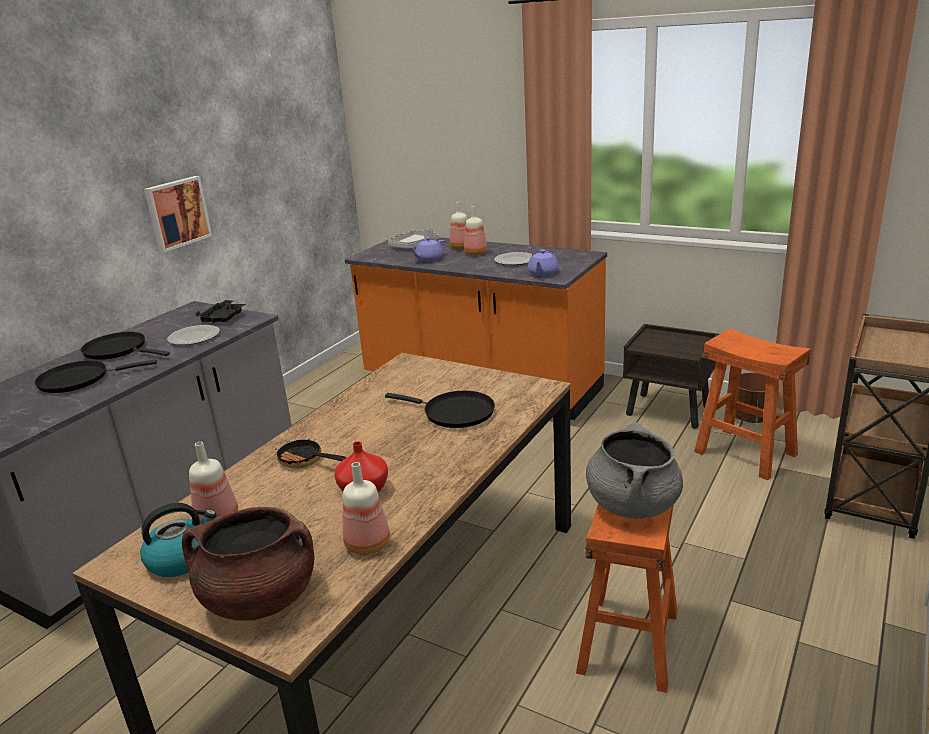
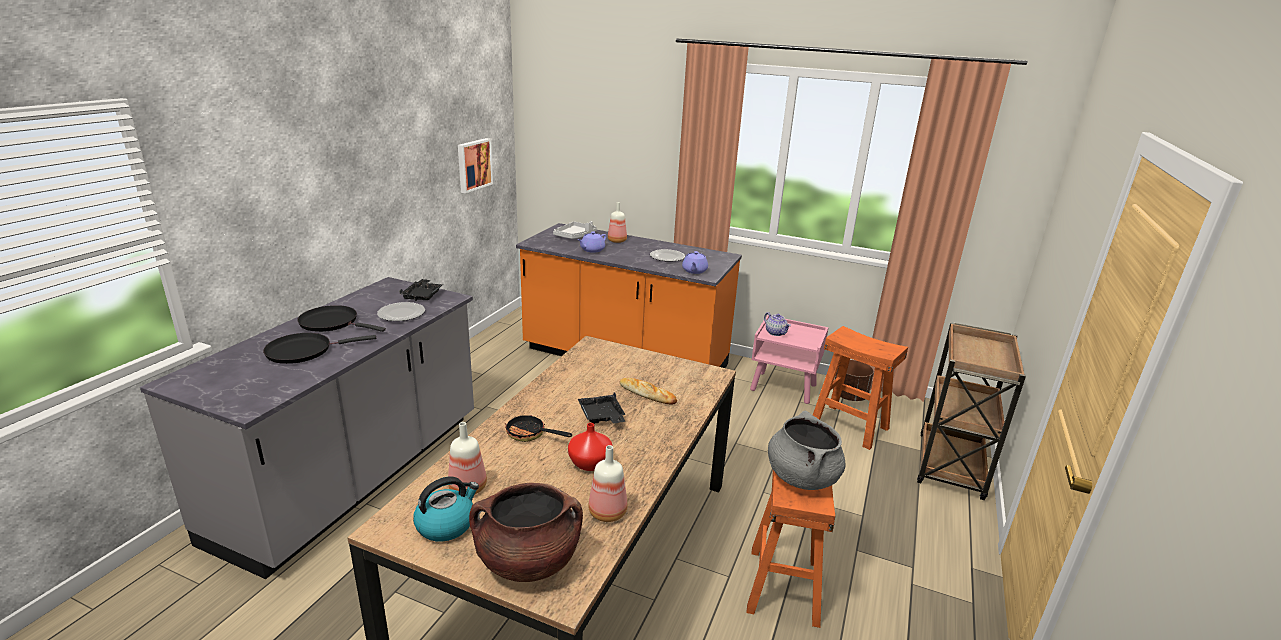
camera: 10 degrees left, 0 degrees up
picture [144,176,212,252] -> picture moved to [458,138,493,193]
black frying pan [385,391,495,428] -> bread [620,378,677,405]
bottle [464,206,487,255] -> none
brown nightstand [623,324,719,429] -> pink nightstand [750,315,829,404]
none -> black tray [578,392,626,424]
none -> teapot [764,312,791,336]

